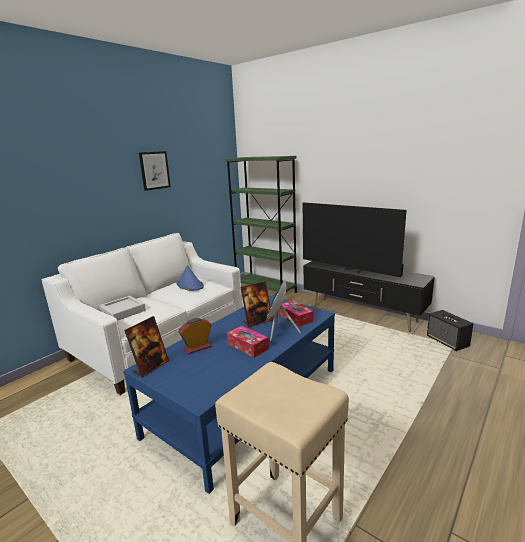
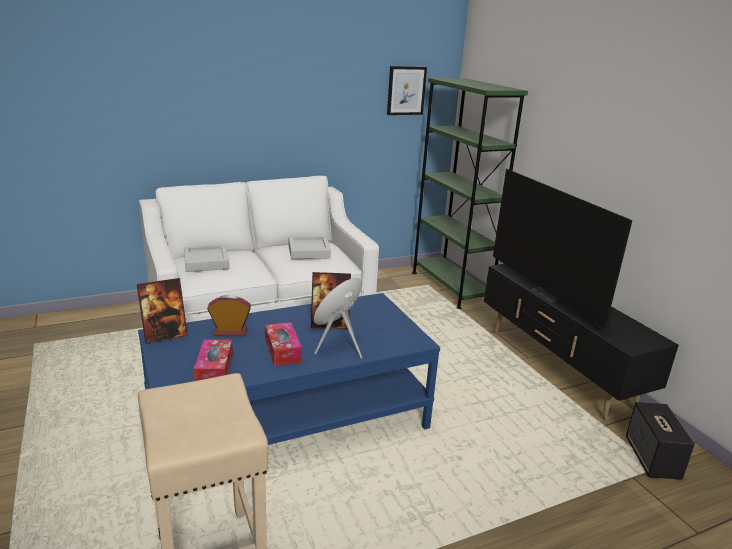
camera: 25 degrees right, 5 degrees up
picture [139,151,171,191] -> picture moved to [387,66,427,115]
blue hat [177,266,204,291] -> grey tray [289,236,331,259]
tissue box [280,300,313,327] -> tissue box moved to [194,339,233,381]

